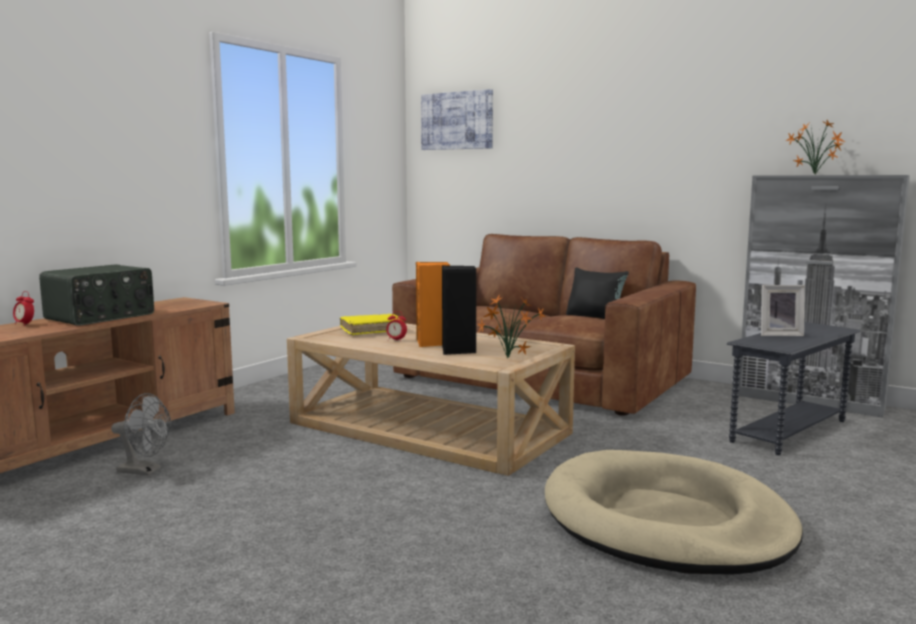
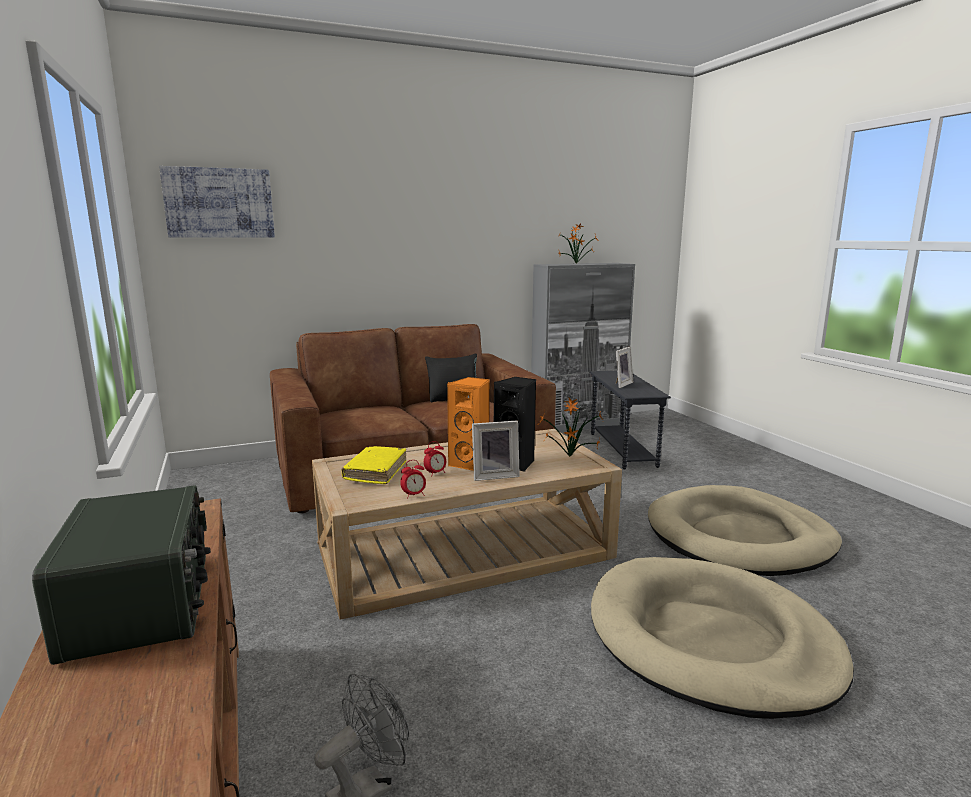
camera: 55 degrees left, 5 degrees up
alarm clock [13,291,34,326] -> alarm clock moved to [400,460,426,499]
none -> picture frame [472,421,520,481]
none -> beige dog bed [591,557,854,719]

